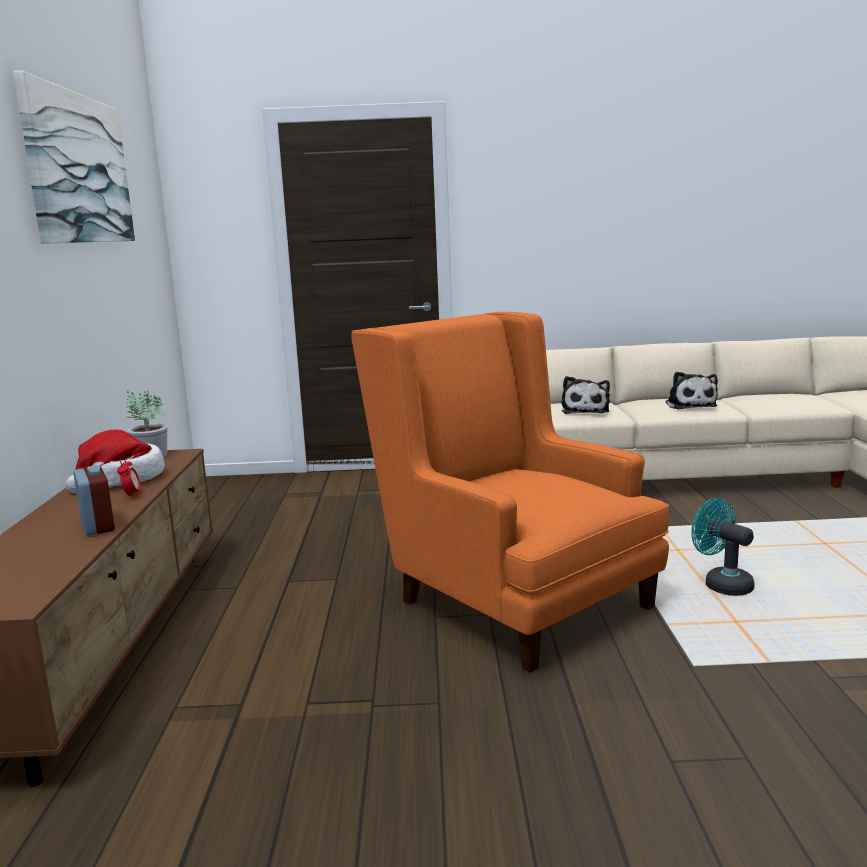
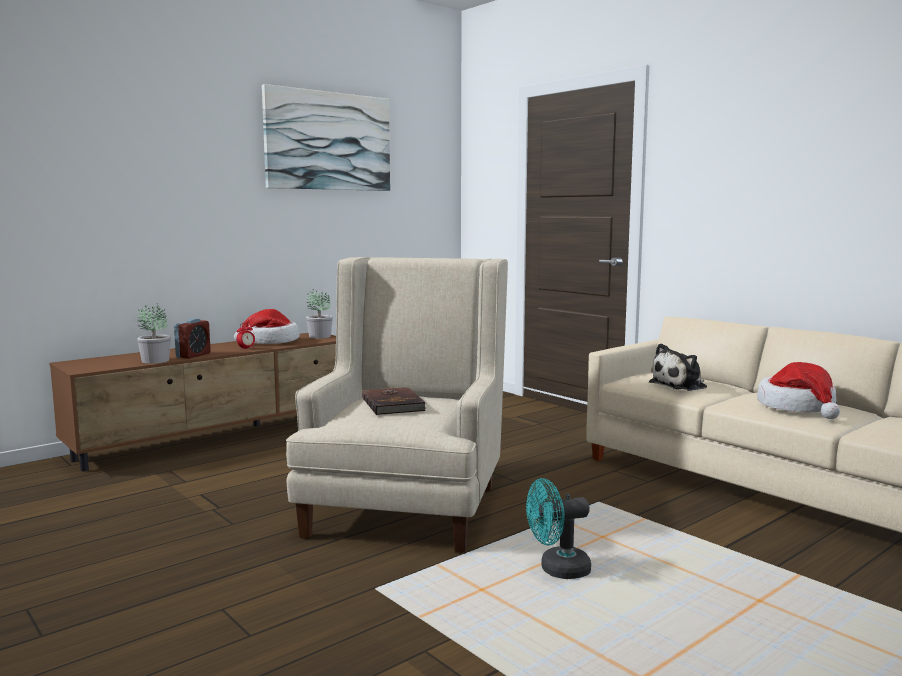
camera: 50 degrees right, 5 degrees down
orange armchair [351,312,669,673] -> beige armchair [286,257,508,553]
plush toy [666,371,718,409] -> hat [757,362,840,419]
turquoise fan [691,498,755,596] -> turquoise fan turned 120 degrees counterclockwise [526,478,591,579]
none -> potted plant [137,303,171,364]
none -> brown book [362,387,426,415]

